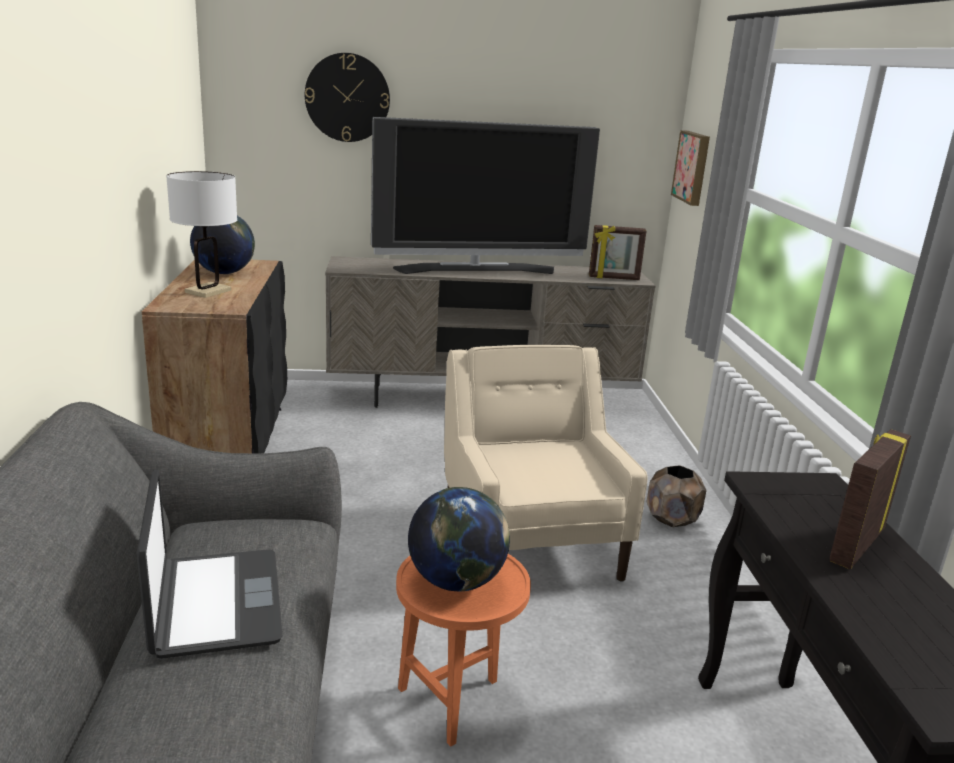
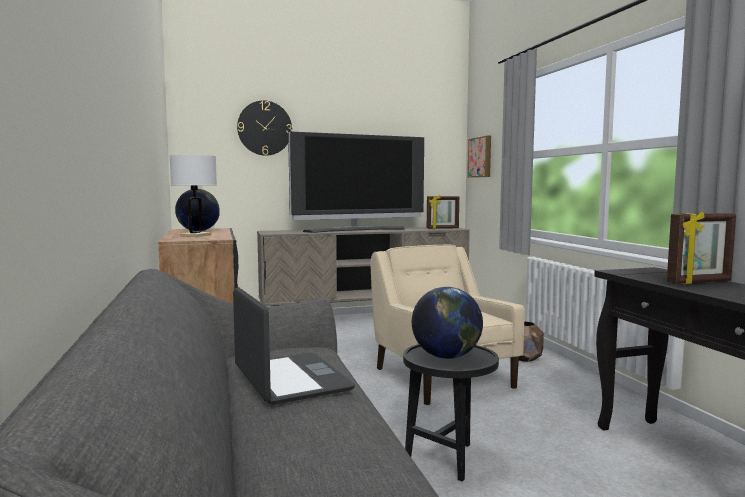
camera: 10 degrees left, 15 degrees down
orange side table [396,554,531,747] -> black side table [403,344,499,482]
picture frame [830,429,911,569] -> picture frame turned 135 degrees counterclockwise [667,211,736,284]

